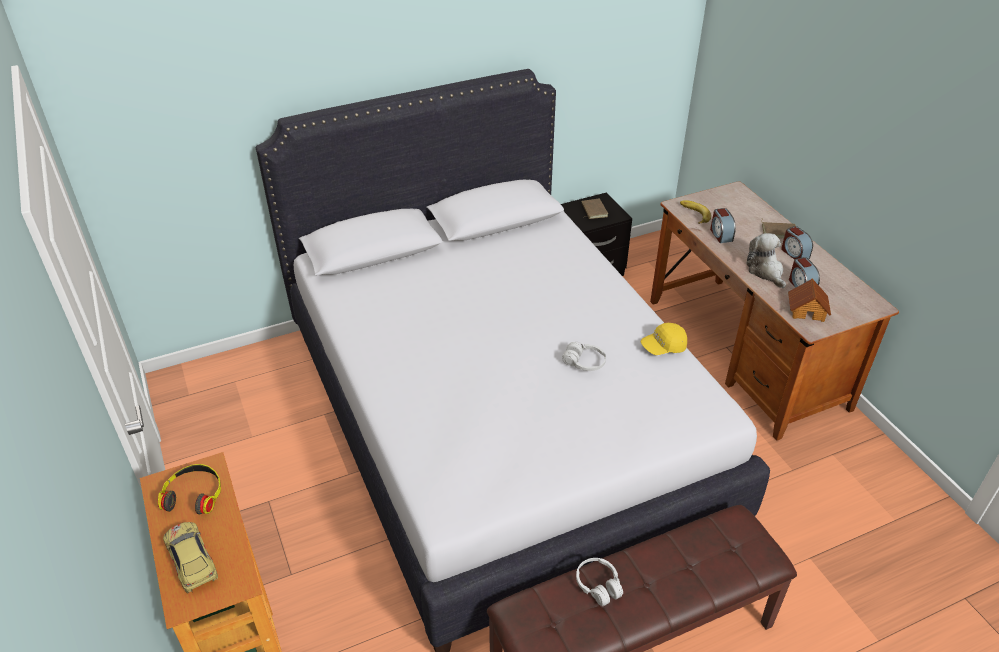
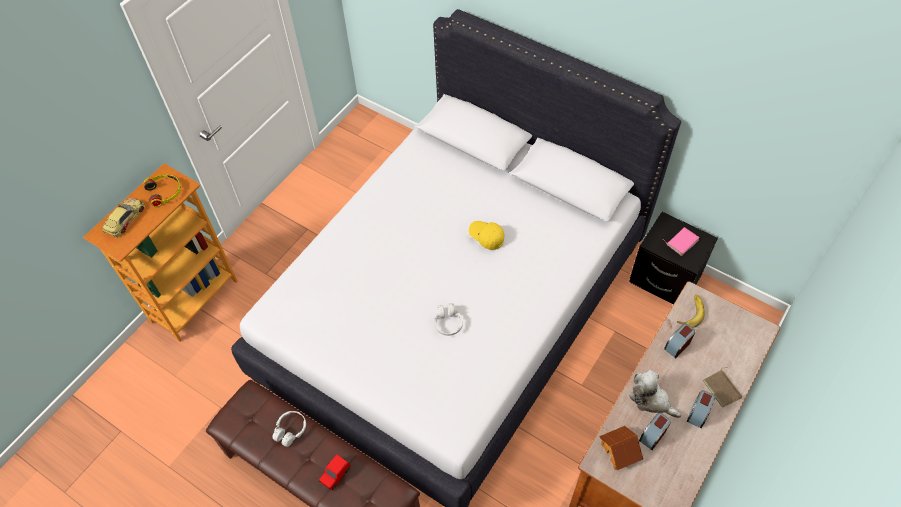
camera: 60 degrees right, 15 degrees up
brown book [582,198,608,219] -> pink book [662,227,700,256]
yellow cap [641,323,687,355] -> yellow cap moved to [469,221,505,250]
plush toy [746,233,786,288] -> plush toy turned 90 degrees counterclockwise [629,370,681,418]
none -> red toy car [319,454,351,490]

